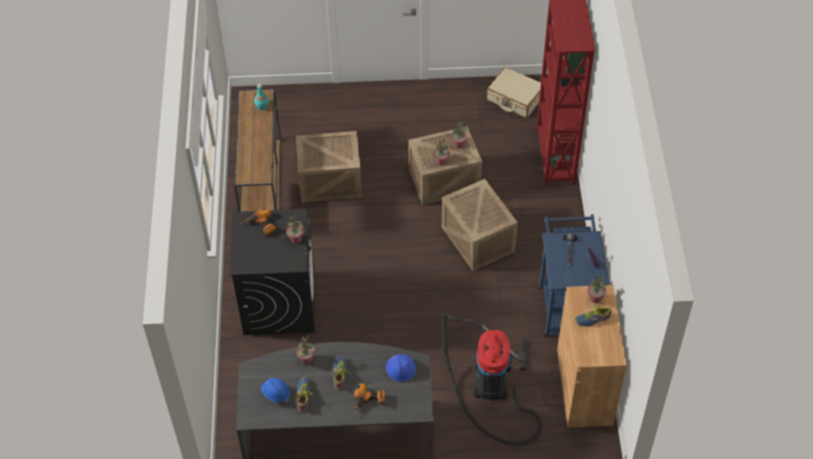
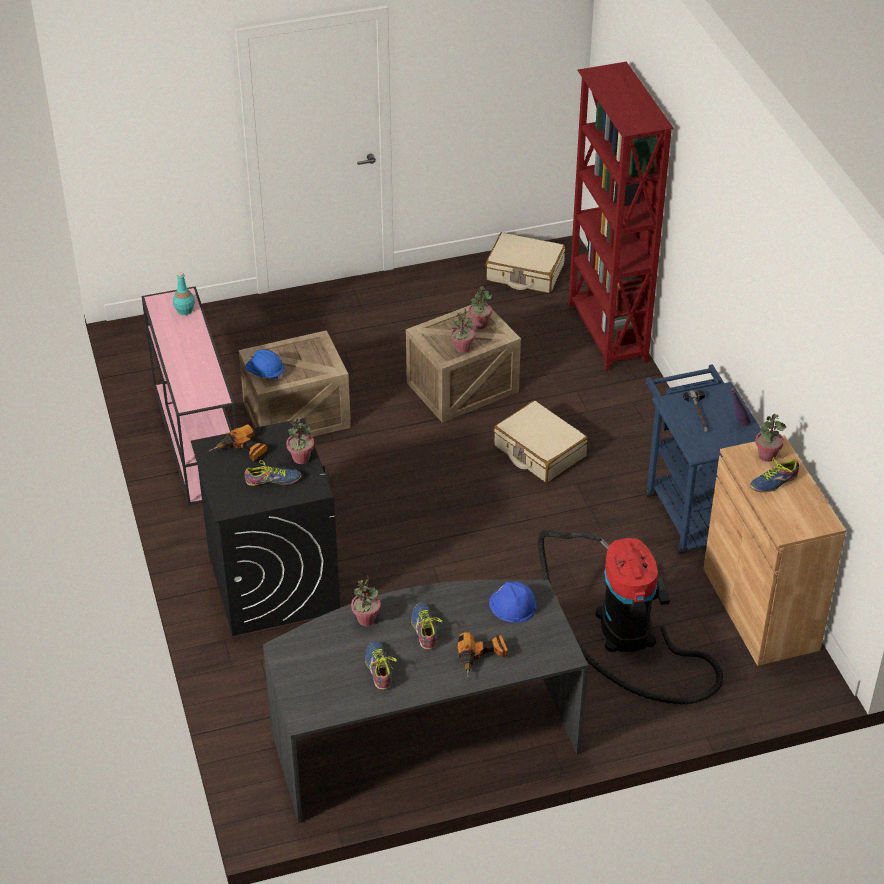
camera: 15 degrees left, 10 degrees down
brown console table [234,89,281,212] -> pink console table [142,286,237,505]
blue hard hat [261,378,290,402] -> blue hard hat moved to [245,350,285,379]
crate [442,179,518,271] -> beige suitcase [493,400,588,483]
none -> shoe [245,460,301,486]

